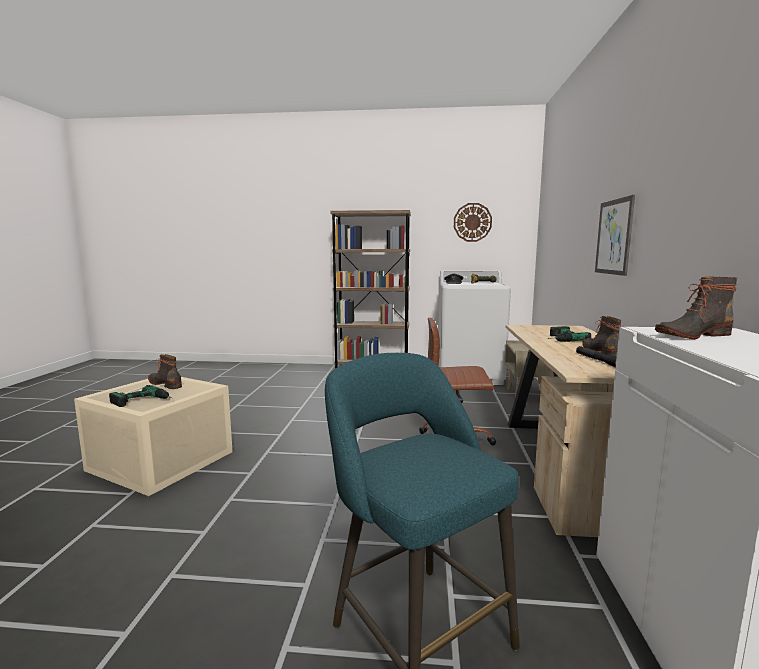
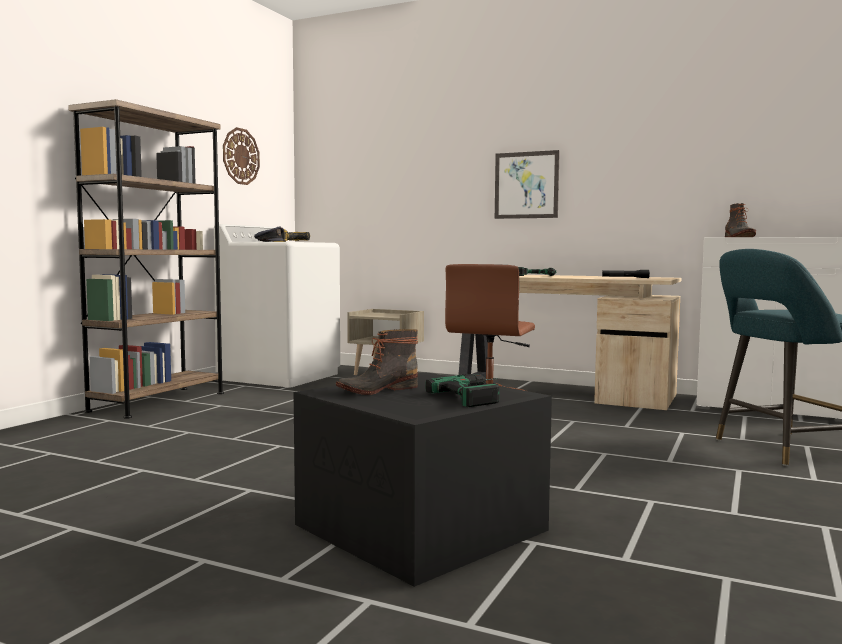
camera: 70 degrees left, 5 degrees down
beige storage box [74,377,233,496] -> black storage box [294,372,552,587]
boot [582,316,621,356] -> none

